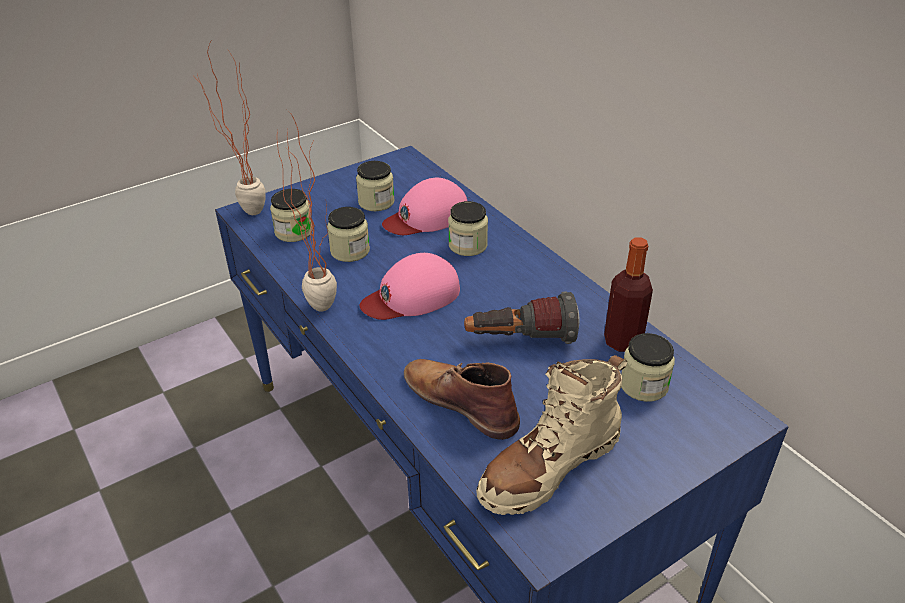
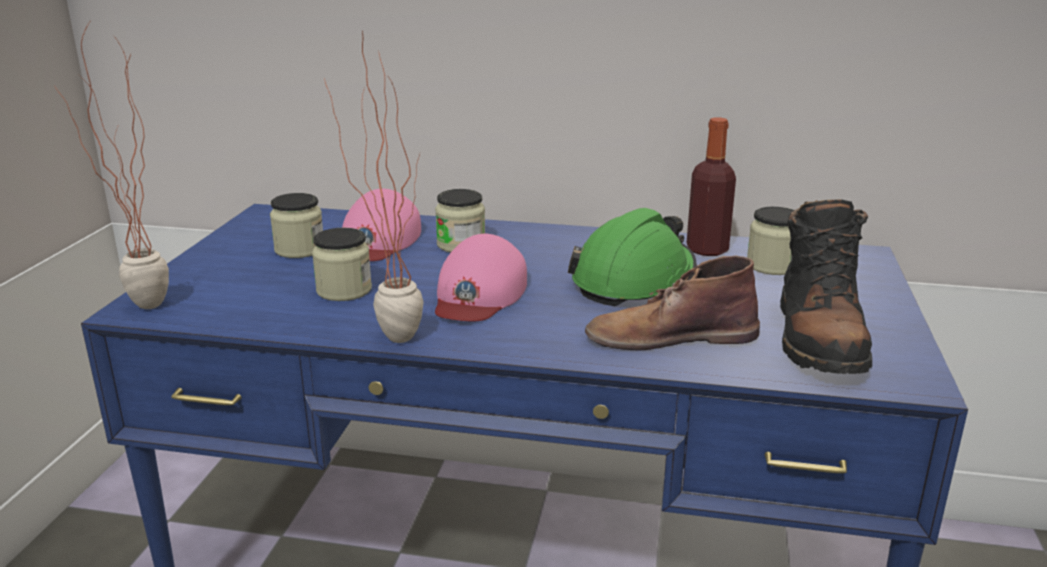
camera: 45 degrees left, 15 degrees down
jar [270,189,313,242] -> none
flashlight [464,292,580,344] -> green hard hat [568,208,697,306]
beige boot [476,355,628,515] -> black boot [780,199,872,374]

